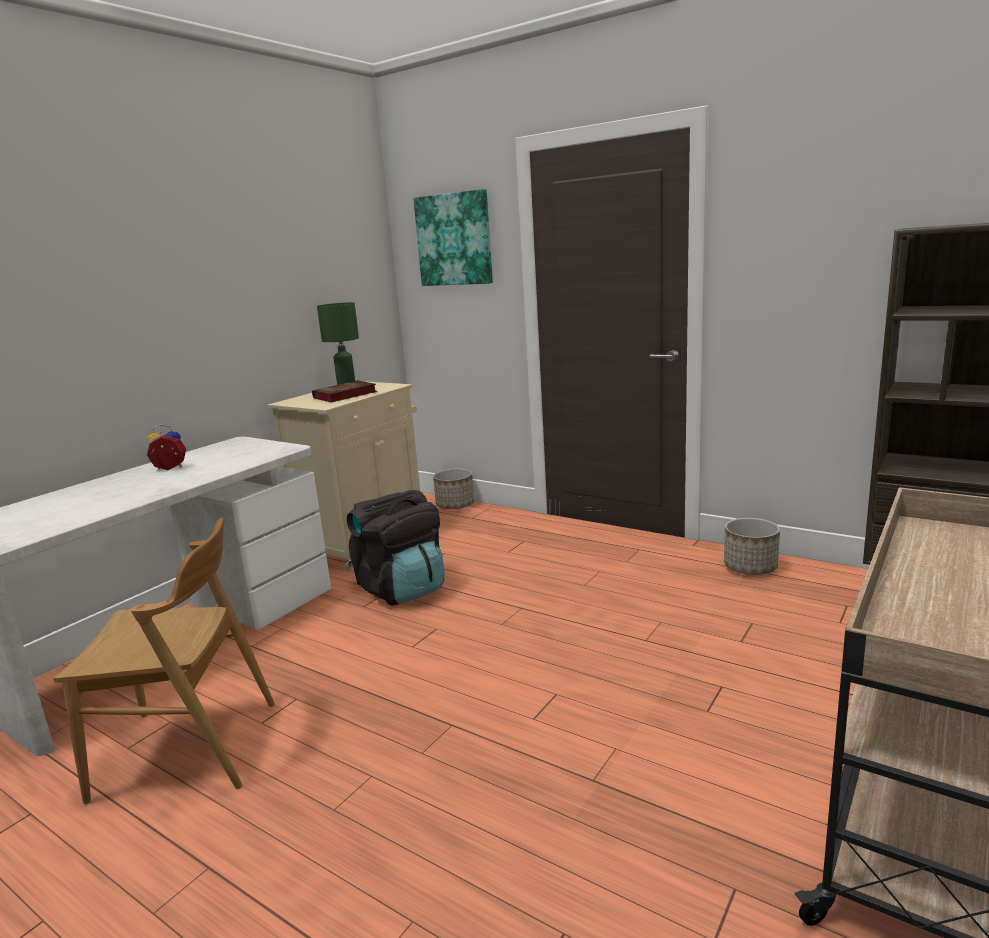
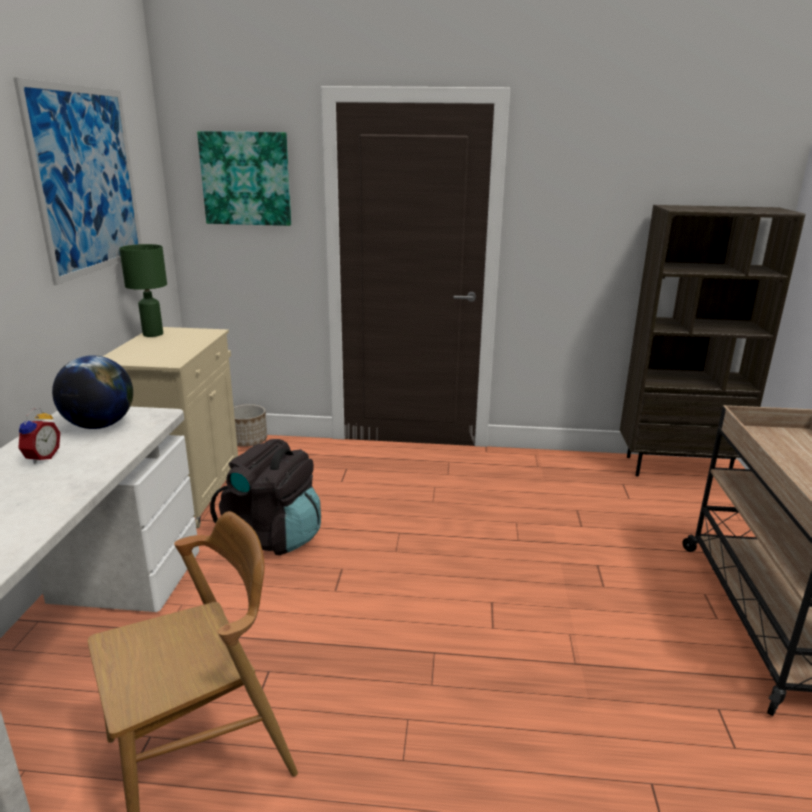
camera: 30 degrees left, 5 degrees up
alarm clock [147,424,186,470] -> alarm clock turned 135 degrees clockwise [18,408,60,464]
book [312,380,377,402] -> none
planter [724,518,780,575] -> none
none -> picture [13,77,142,285]
none -> globe [52,355,133,429]

